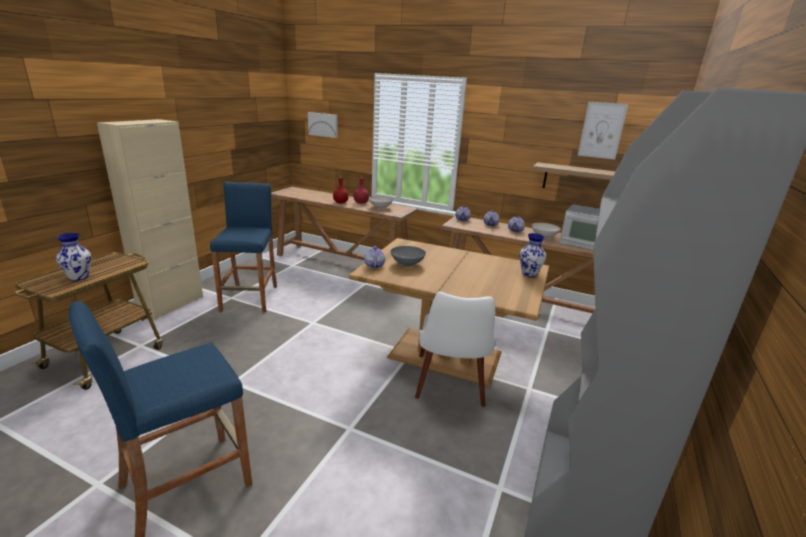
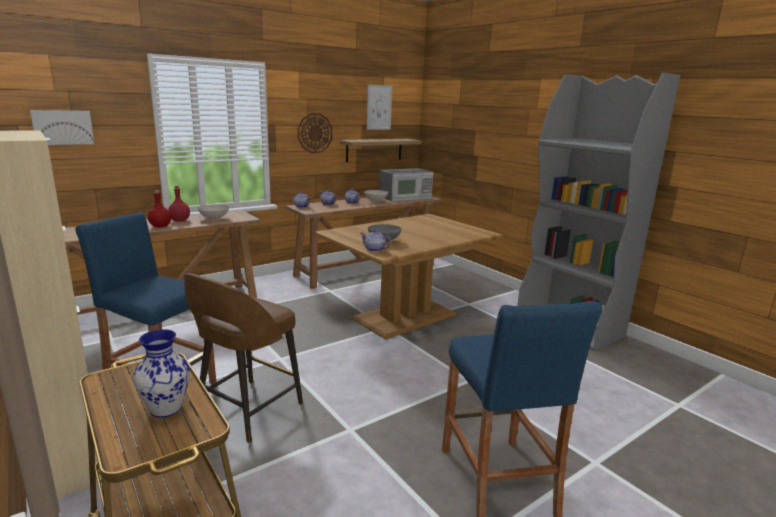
camera: 60 degrees left, 5 degrees down
white chair [415,292,496,407] -> none
vase [519,233,546,277] -> none
none -> brown stool [184,273,303,443]
none -> wall clock [298,113,332,153]

